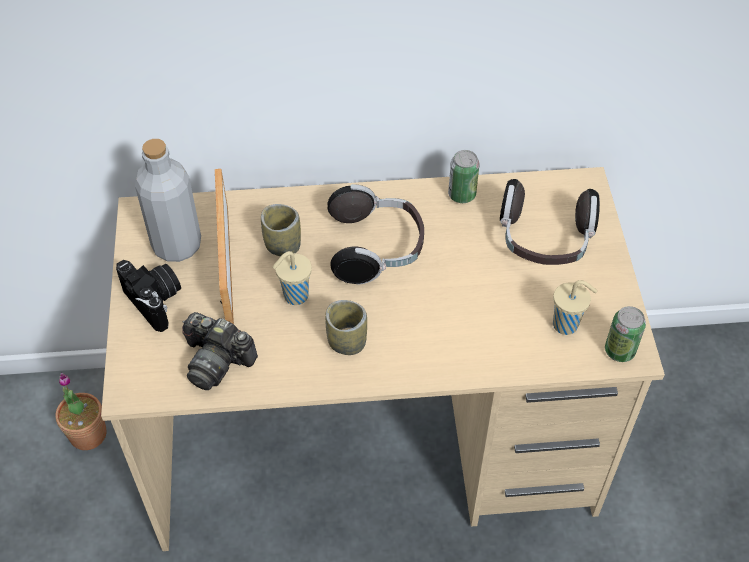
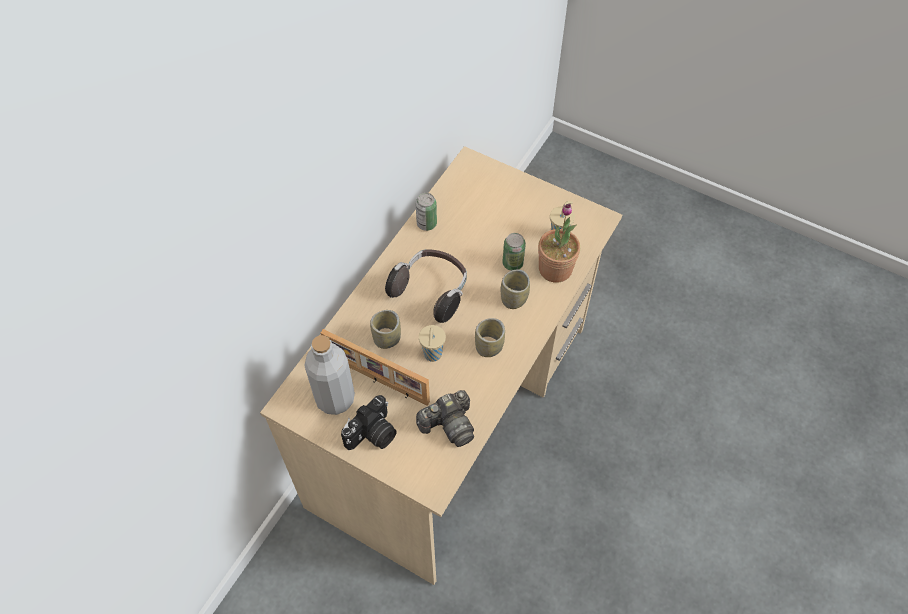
camera: 55 degrees left, 5 degrees up
potted plant [55,373,107,450] -> potted plant moved to [538,203,580,283]
camera [116,260,181,332] -> camera turned 135 degrees clockwise [341,395,397,450]
headphones [500,179,600,265] -> none
can [605,306,646,362] -> can moved to [502,233,526,271]
none -> cup [501,269,530,309]

